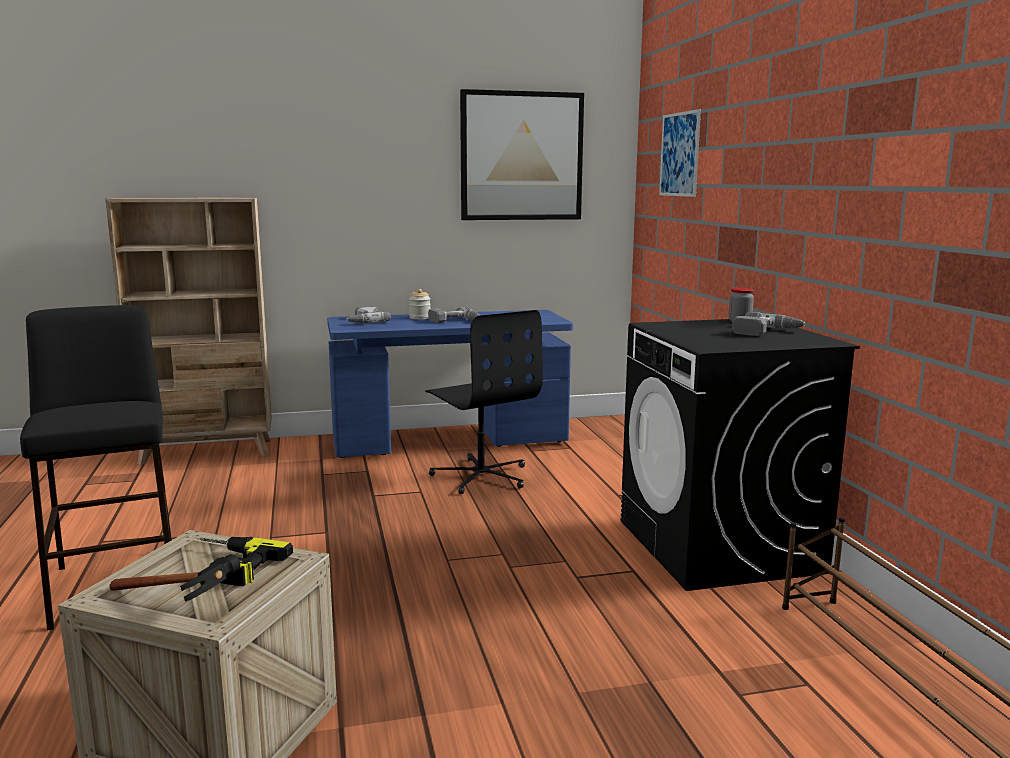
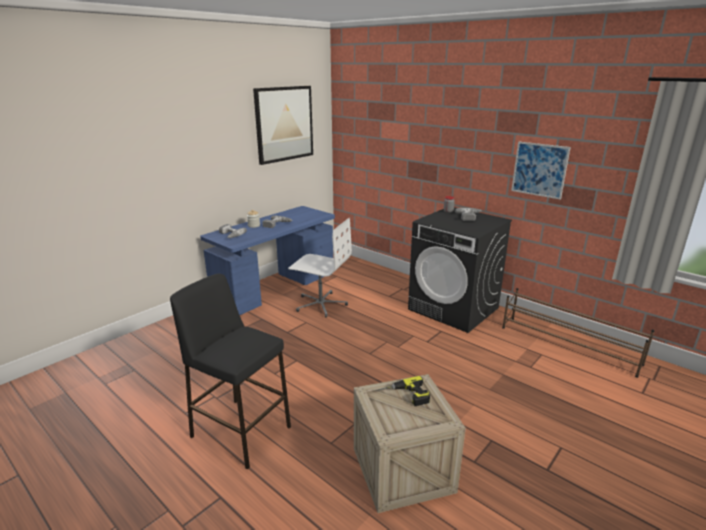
camera: 35 degrees left, 10 degrees up
beige bookcase [105,198,272,465] -> none
hammer [109,554,240,602] -> none
black office chair [425,310,543,494] -> white office chair [288,218,352,318]
picture [659,109,701,197] -> picture moved to [511,142,571,200]

